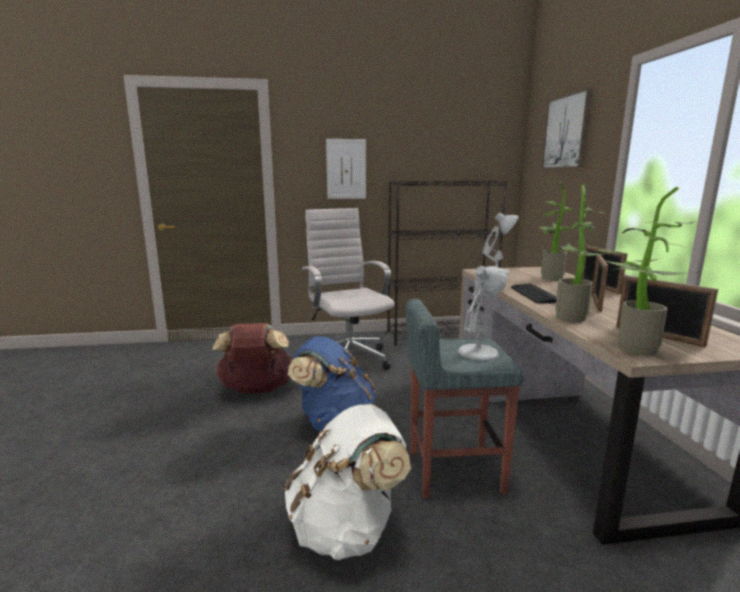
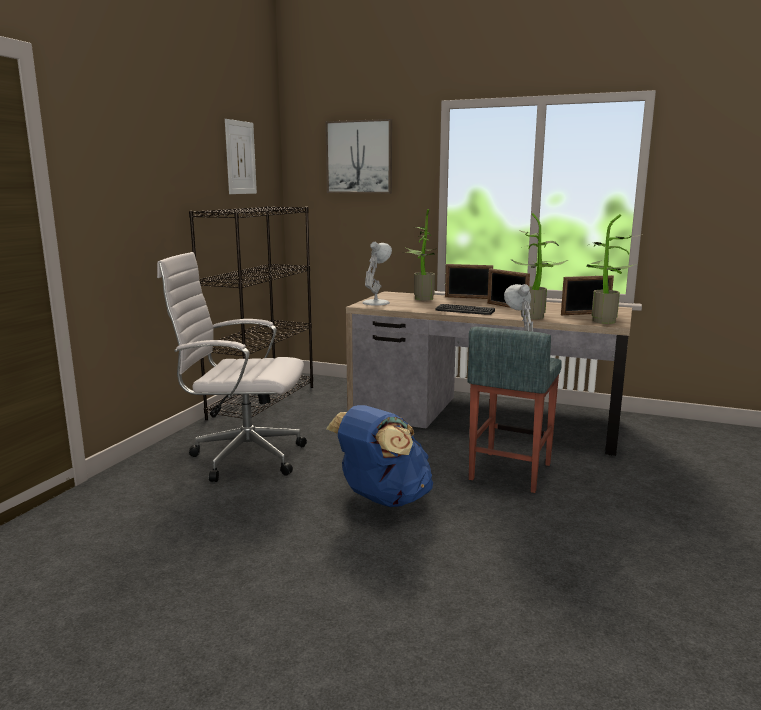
camera: 60 degrees left, 0 degrees up
brown backpack [213,323,292,393] -> none
white backpack [284,404,411,560] -> none
picture [326,139,366,199] -> picture moved to [225,119,257,194]

